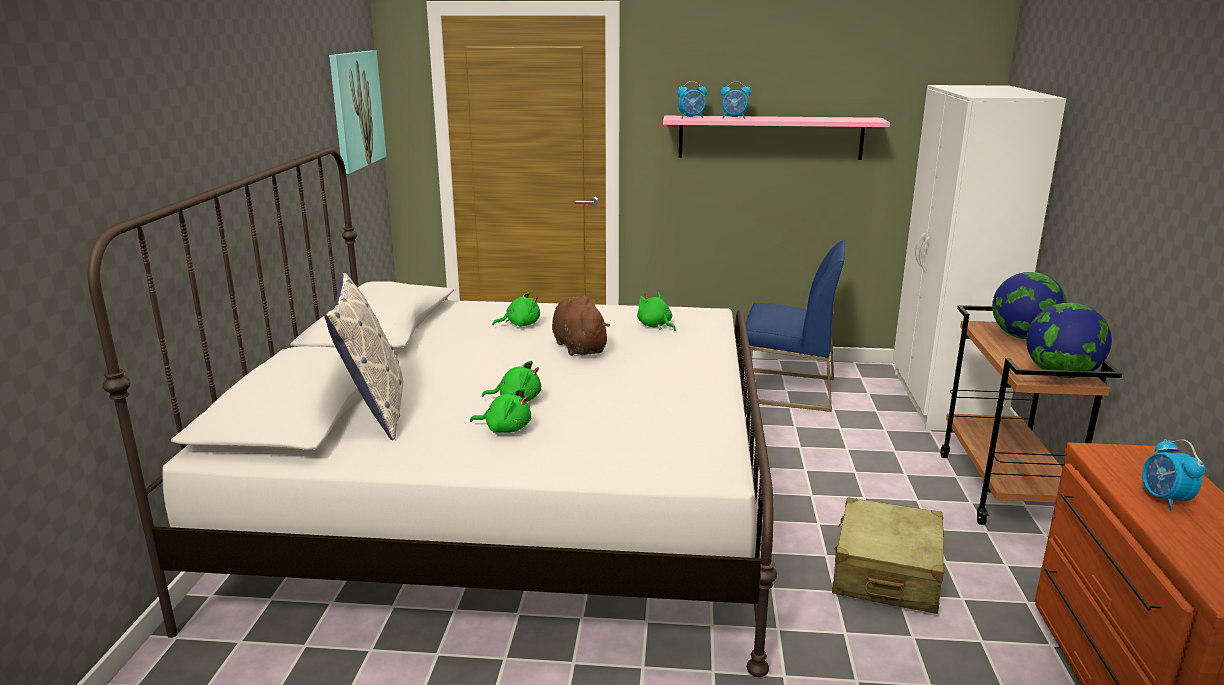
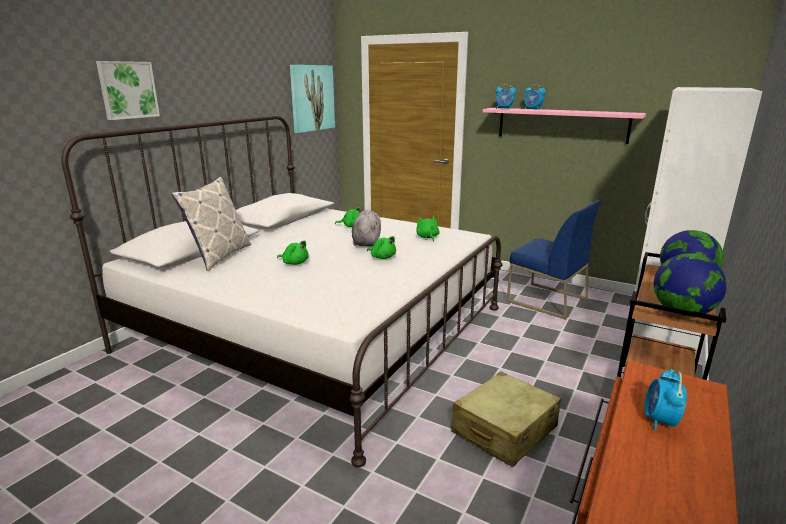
camera: 25 degrees right, 0 degrees up
green plush toy [470,388,531,433] -> green plush toy moved to [367,236,396,259]
brown plush toy [552,296,610,356] -> grey plush toy [352,209,381,247]
none -> picture [96,61,160,120]

